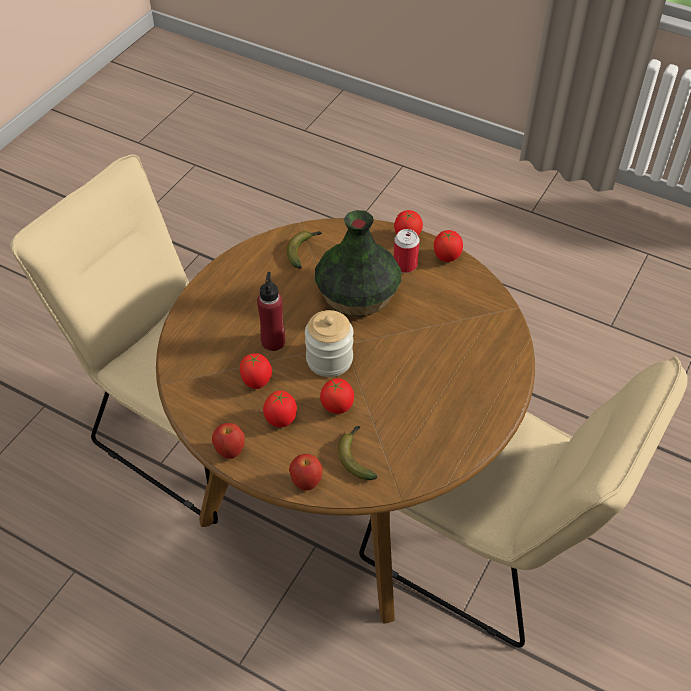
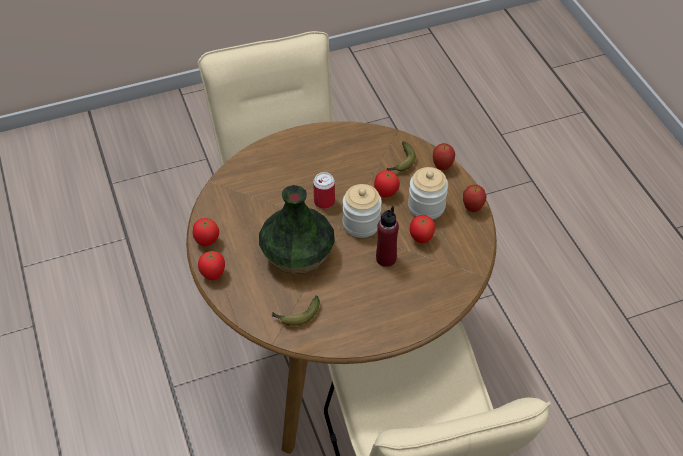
camera: 140 degrees left, 0 degrees up
tomato [263,390,297,427] -> jar [408,167,448,220]
can [394,229,419,273] -> can moved to [313,172,335,209]

